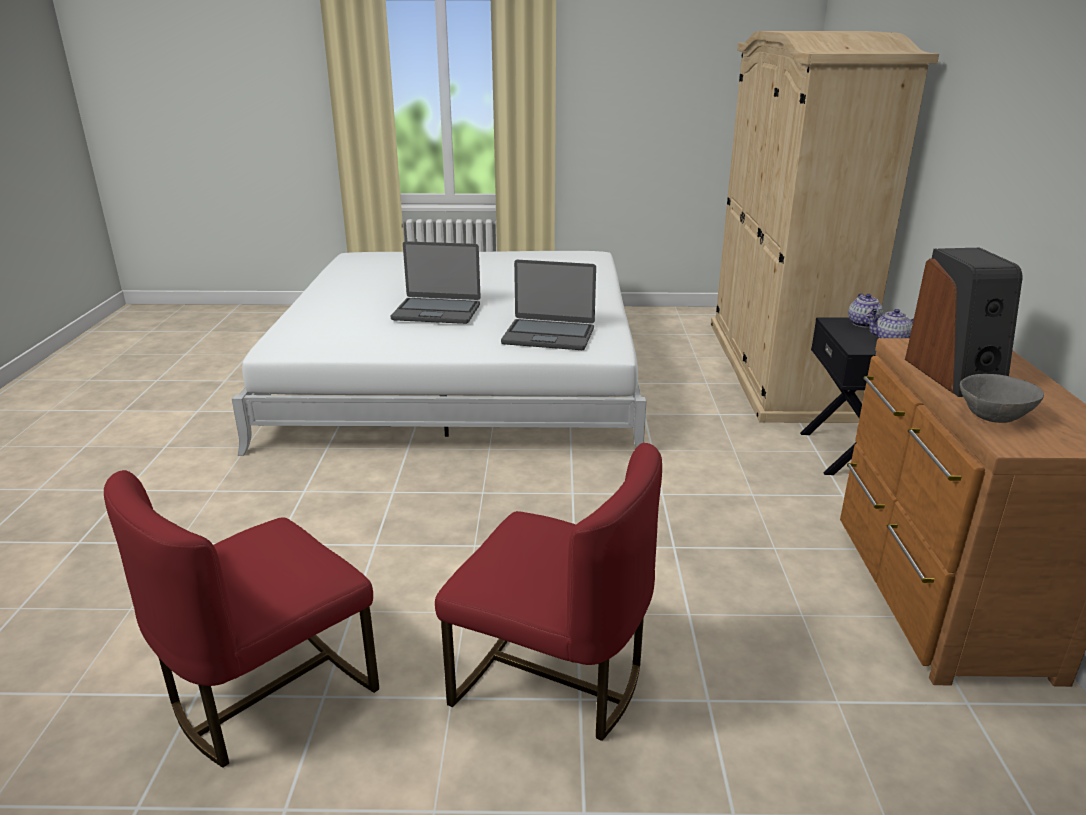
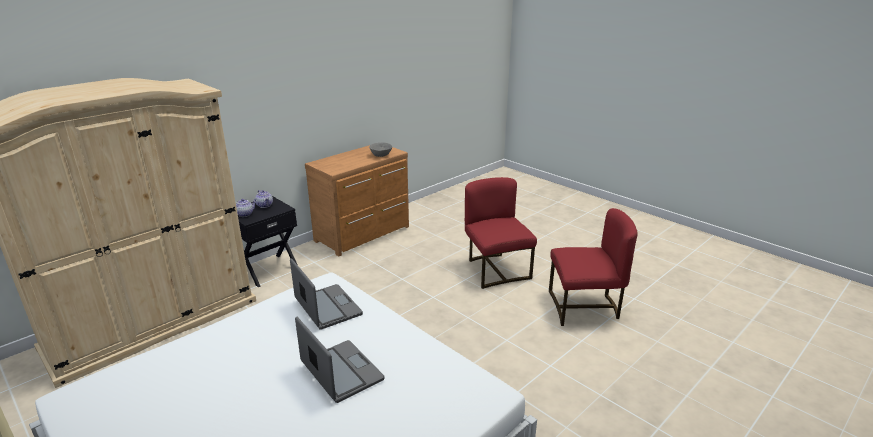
camera: 135 degrees left, 0 degrees up
speaker [905,248,1023,397] -> none

